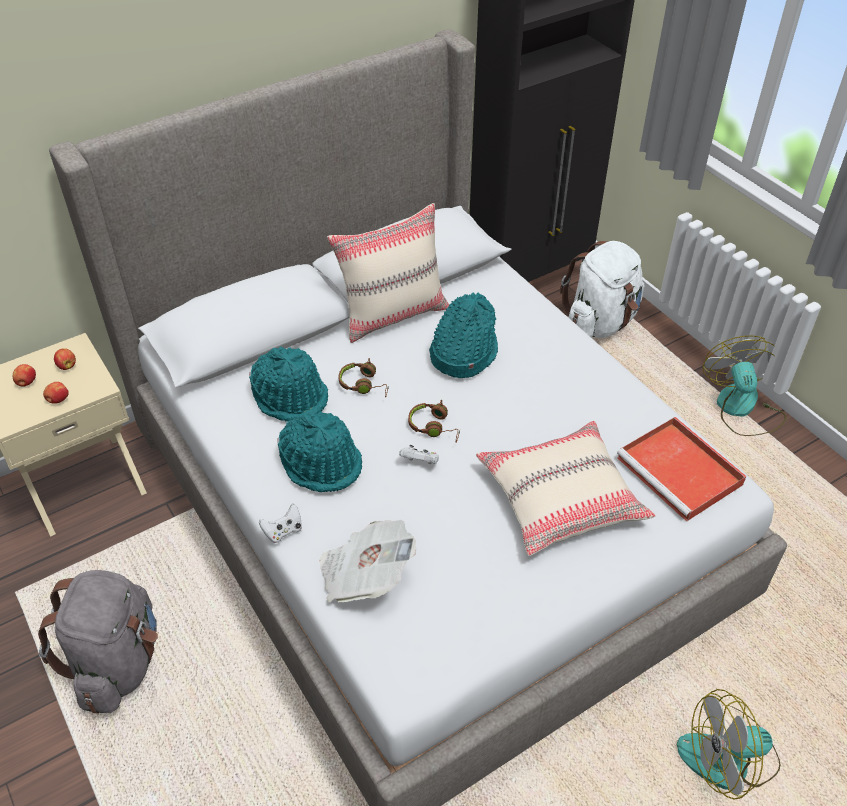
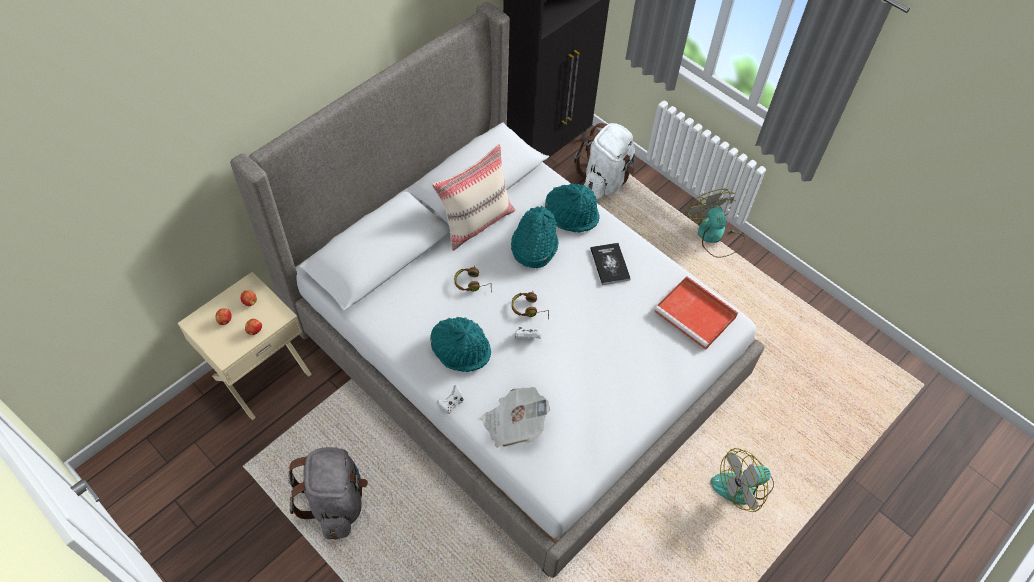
camera: 15 degrees left, 10 degrees up
turquoise hat [249,347,328,422] -> turquoise hat moved to [545,183,600,232]
beige pillow [476,421,655,556] -> none
none -> book [590,243,631,285]

